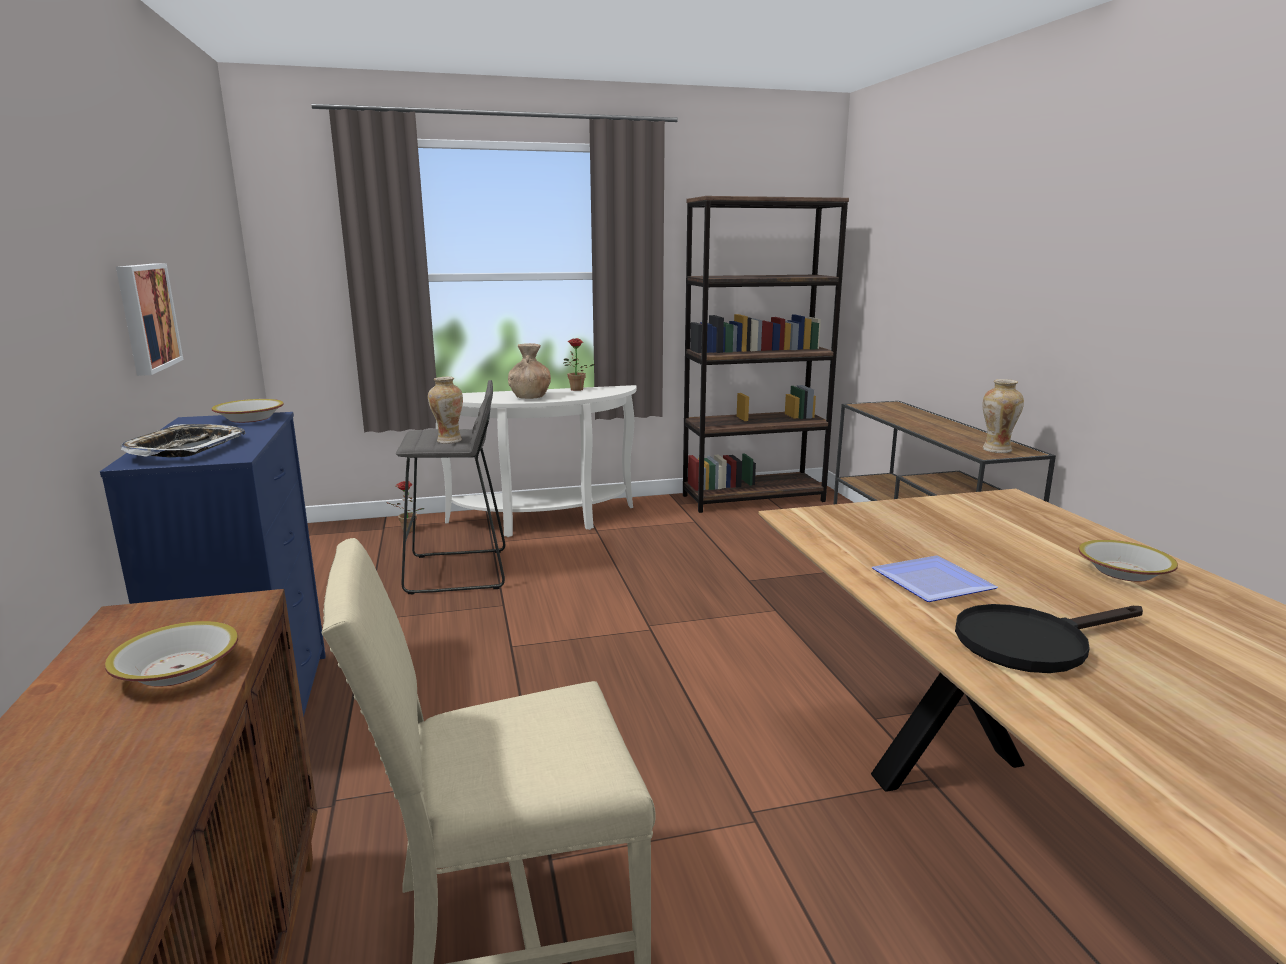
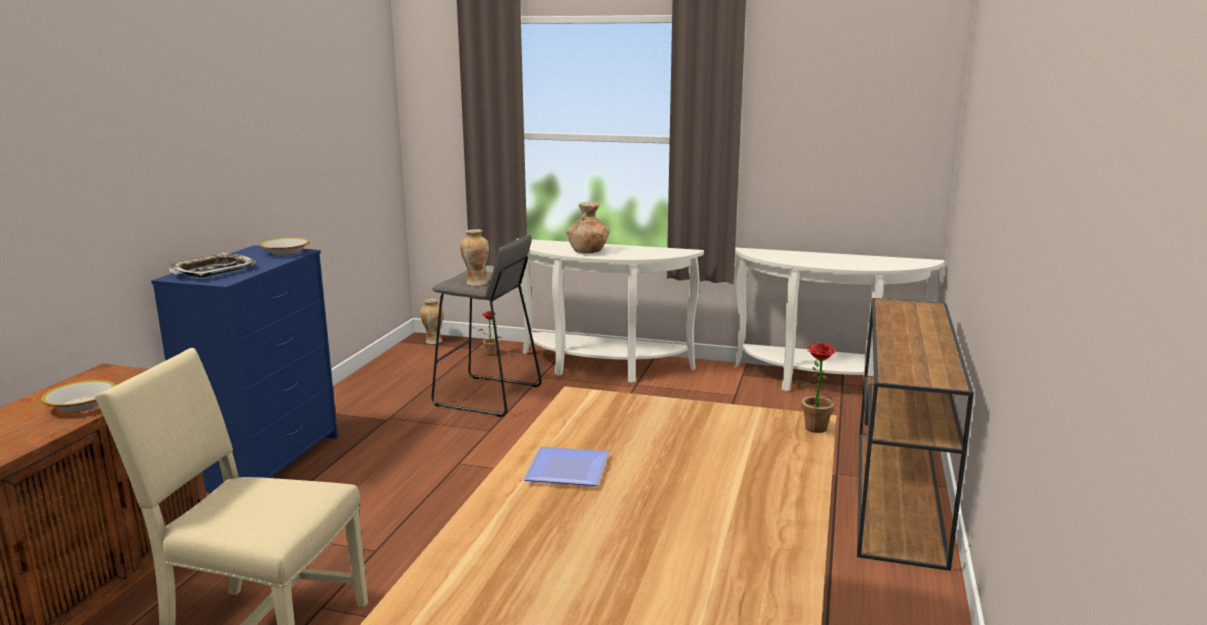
camera: 30 degrees right, 0 degrees up
picture [116,263,183,376] -> none
potted plant [563,338,595,391] -> potted plant moved to [792,343,852,433]
brown bookcase [683,196,849,513] -> white console table [734,248,944,391]
black frying pan [955,604,1143,673] -> none
vase [983,379,1024,453] -> vase moved to [420,299,443,344]
bowl [1078,540,1178,582] -> none

